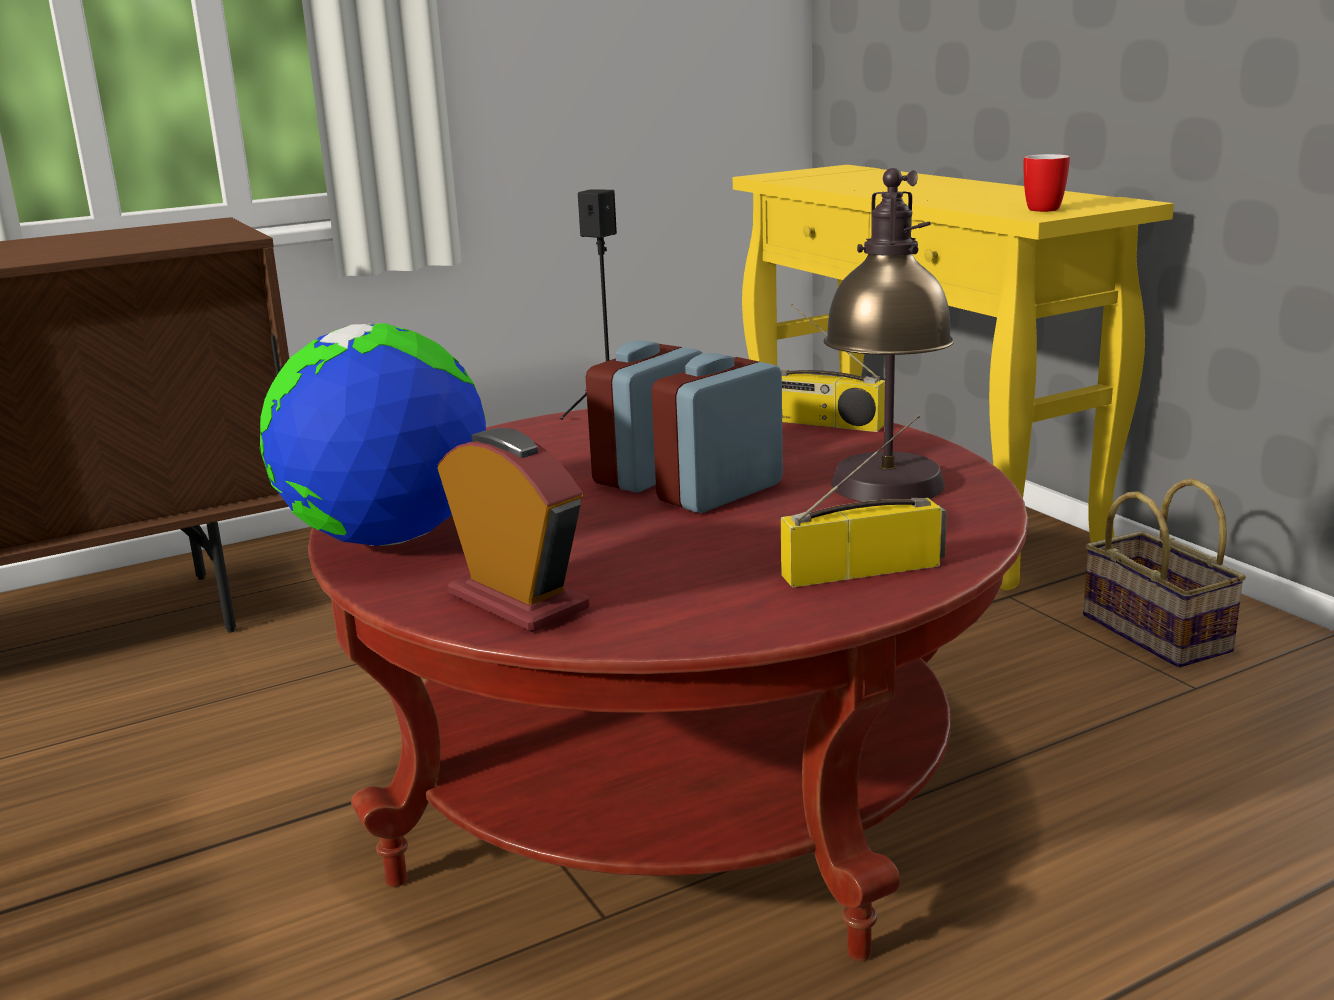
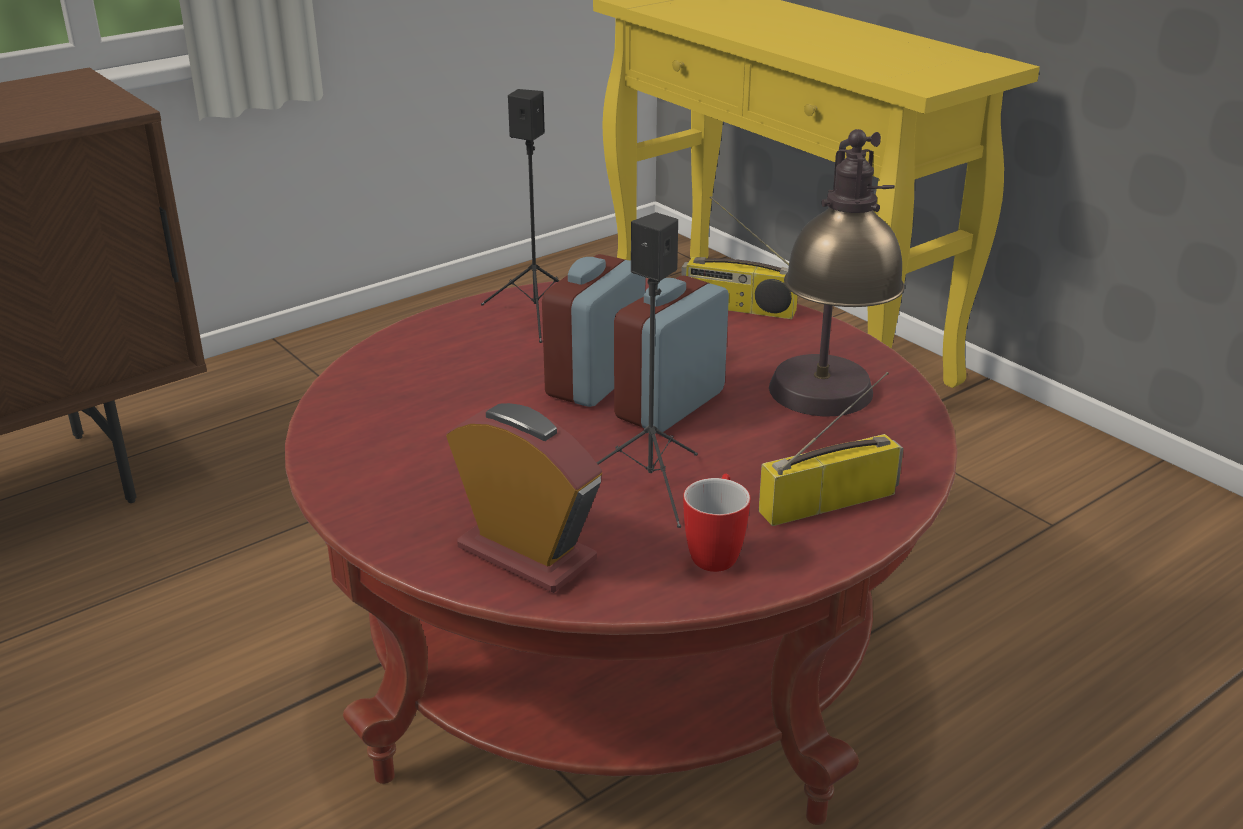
camera: 10 degrees left, 10 degrees up
globe [260,323,486,546] -> none
mug [1024,154,1070,212] -> mug moved to [683,474,750,572]
basket [1083,479,1246,668] -> none
none -> black speaker [596,212,698,528]

